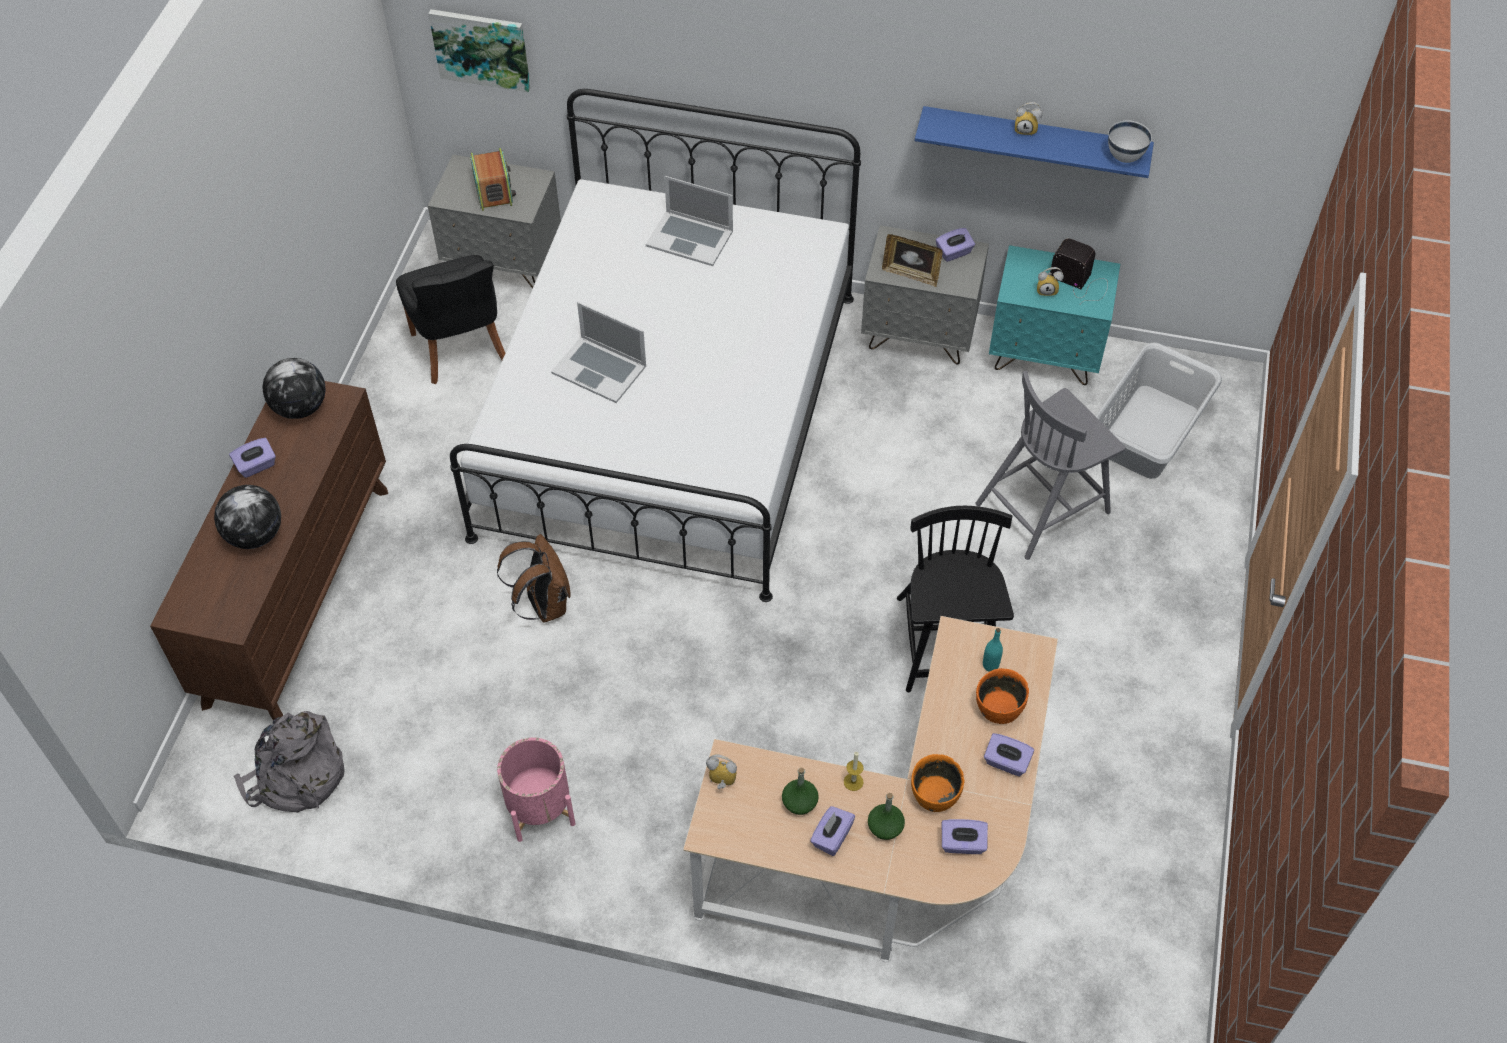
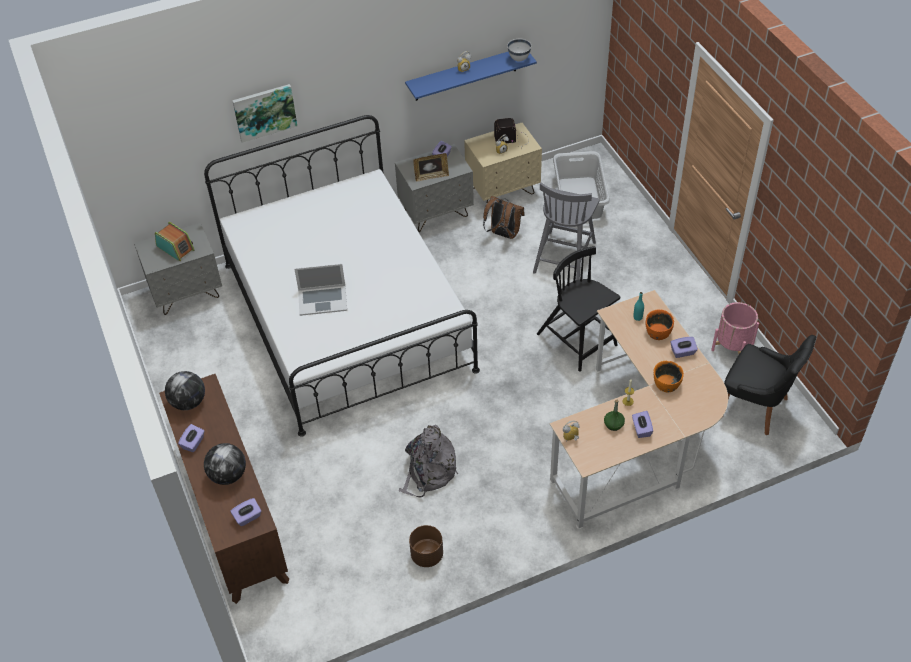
camera: 35 degrees left, 5 degrees down
grey backpack [234,711,345,813] -> grey backpack moved to [399,425,458,498]
black chair [396,255,505,384] -> black chair moved to [723,335,816,435]
picture [428,9,531,93] -> picture moved to [232,84,297,143]
brown backpack [497,534,570,623] -> brown backpack moved to [483,196,525,239]
pink planter [497,738,575,842] -> pink planter moved to [711,302,759,354]
laptop [646,176,733,266] -> none
green bottle [868,793,905,840] -> none
purple tissue box [942,819,988,854] -> purple tissue box moved to [230,498,262,526]
turquoise nightstand [989,245,1120,385] -> beige nightstand [464,123,542,204]
none -> brown planter [409,525,443,567]

